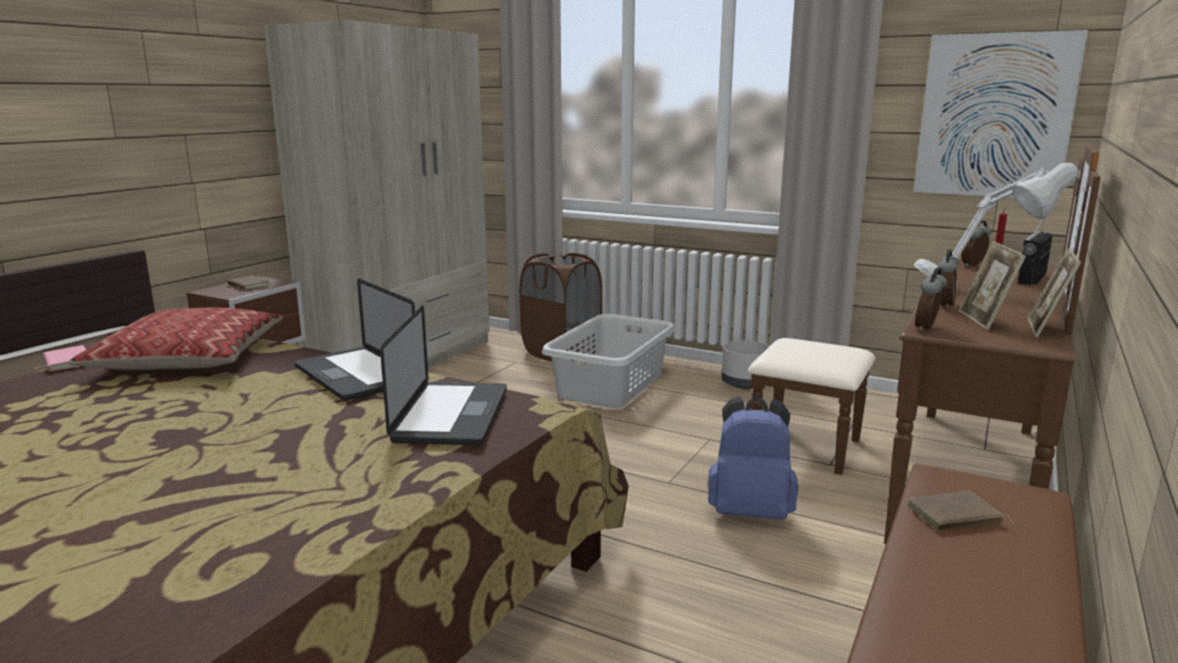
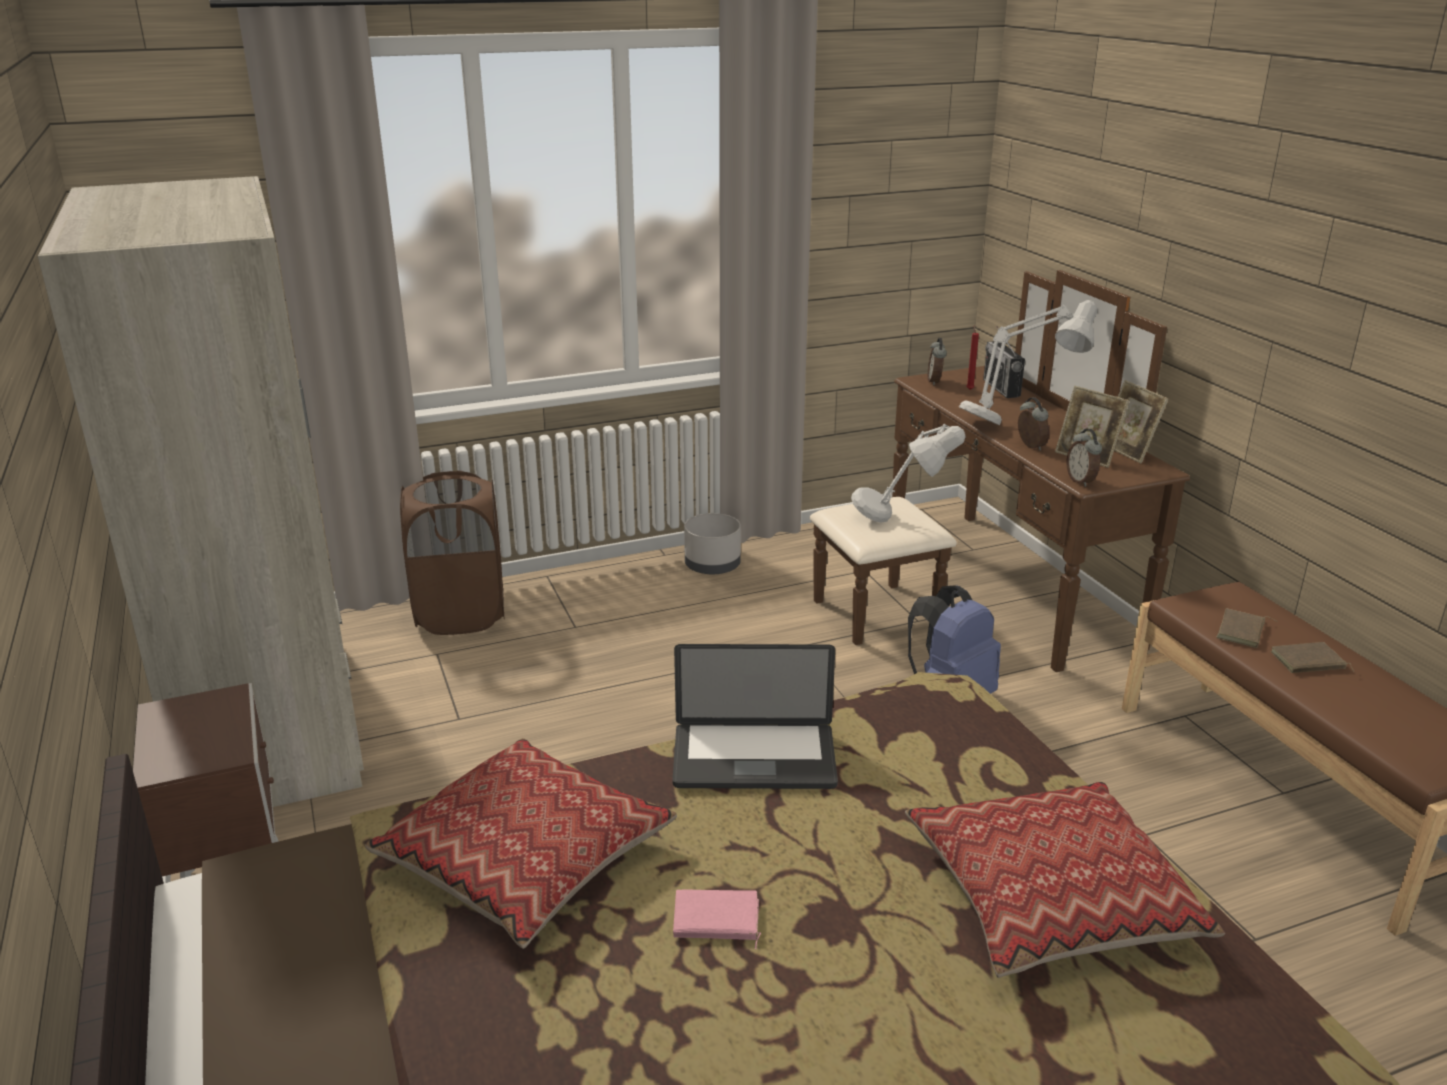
camera: 50 degrees left, 10 degrees up
pink book [34,345,86,371] -> pink book moved to [673,889,761,949]
brown book [227,275,270,290] -> brown book moved to [1271,642,1354,673]
laptop [380,305,507,445] -> none
grey laundry basket [542,314,675,408] -> none
picture [913,30,1088,200] -> none
none -> grey table lamp [851,424,966,523]
none -> pillow [905,782,1225,978]

